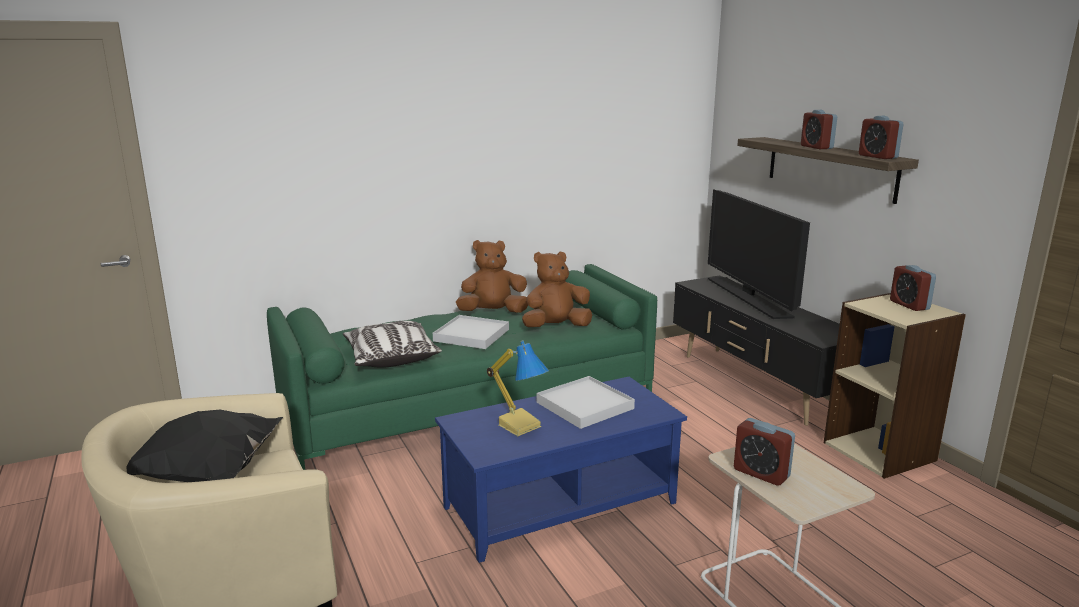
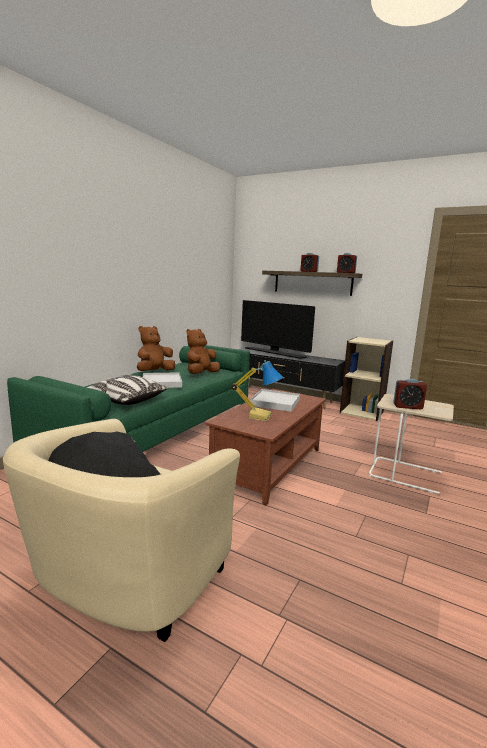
camera: 35 degrees left, 5 degrees down
blue coffee table [435,377,687,563] -> brown coffee table [206,389,326,506]
alarm clock [890,265,936,311] -> none

